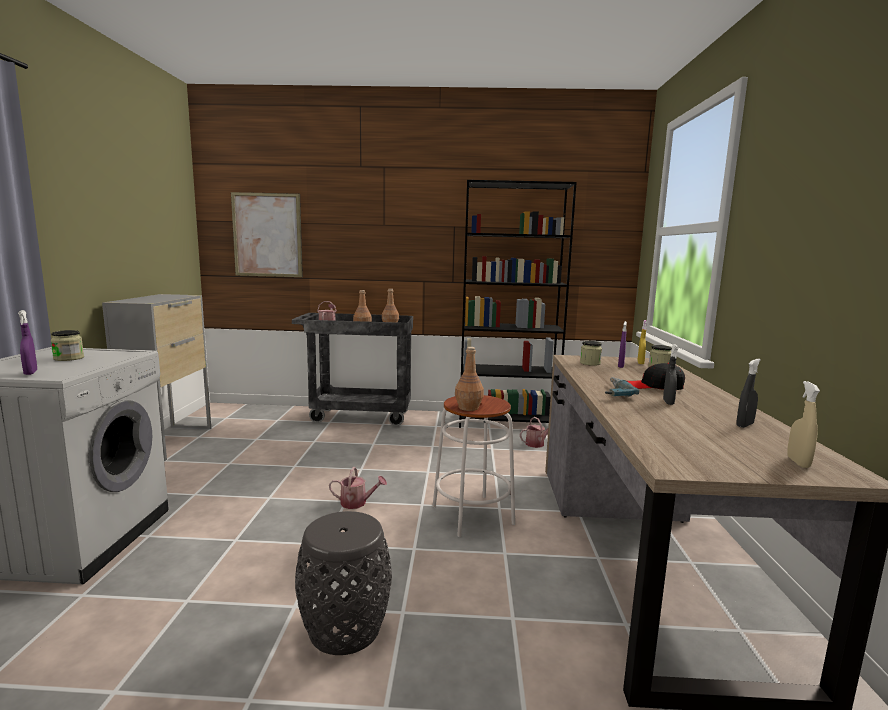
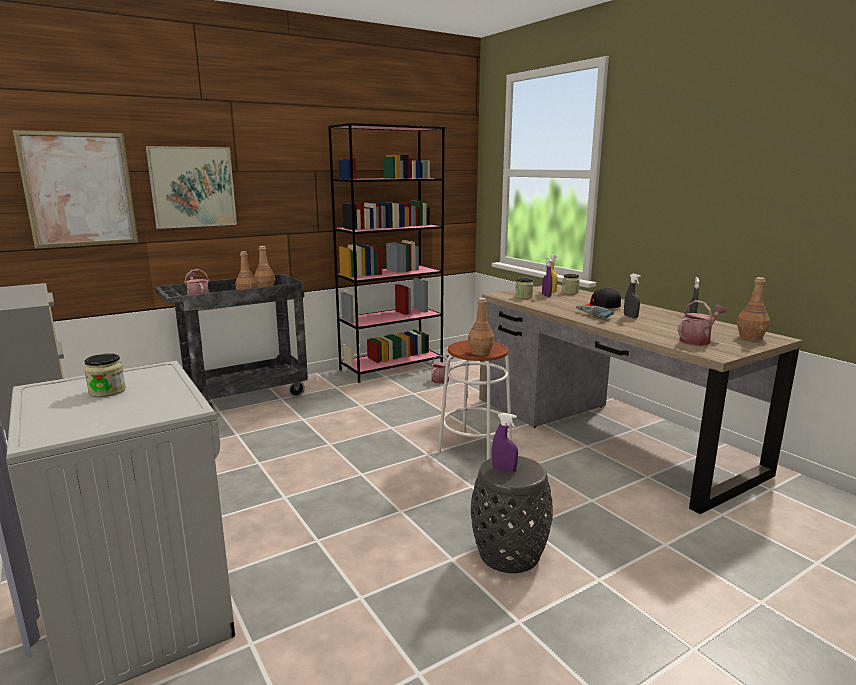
camera: 35 degrees left, 5 degrees up
purple spray bottle [18,310,37,375] -> purple spray bottle moved to [492,413,518,472]
watering can [329,467,387,509] -> watering can moved to [677,300,726,346]
black bookcase [459,180,577,428] -> pink bookcase [328,123,445,383]
beige spray bottle [787,381,820,468] -> brown bottle [737,277,770,341]
none -> picture [146,146,237,229]

